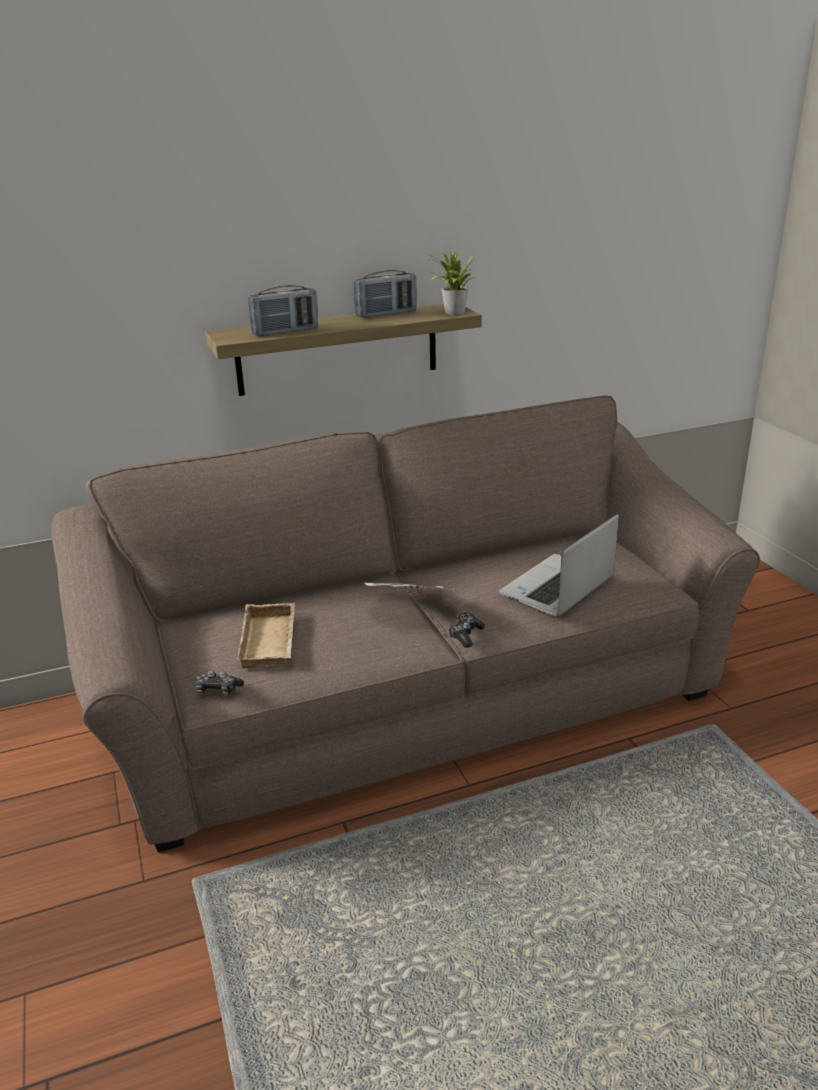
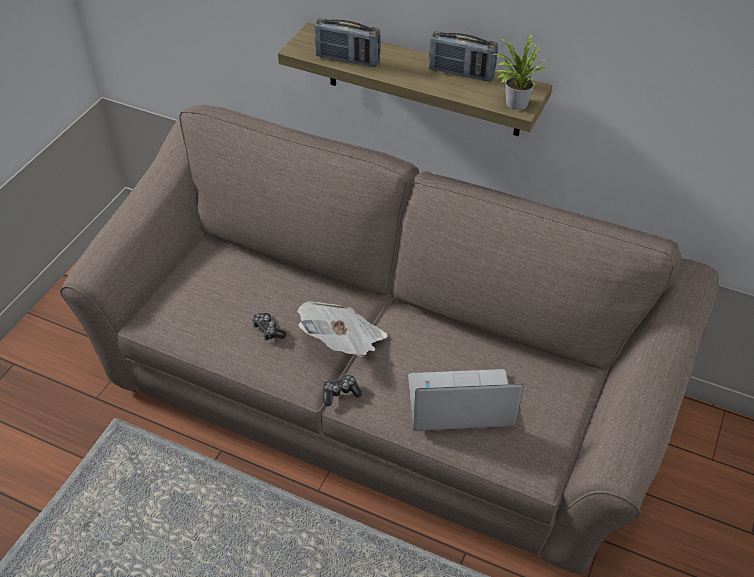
camera: 45 degrees right, 20 degrees up
game controller [194,670,244,696] -> game controller moved to [251,313,286,340]
beige tray [236,603,295,668] -> none

